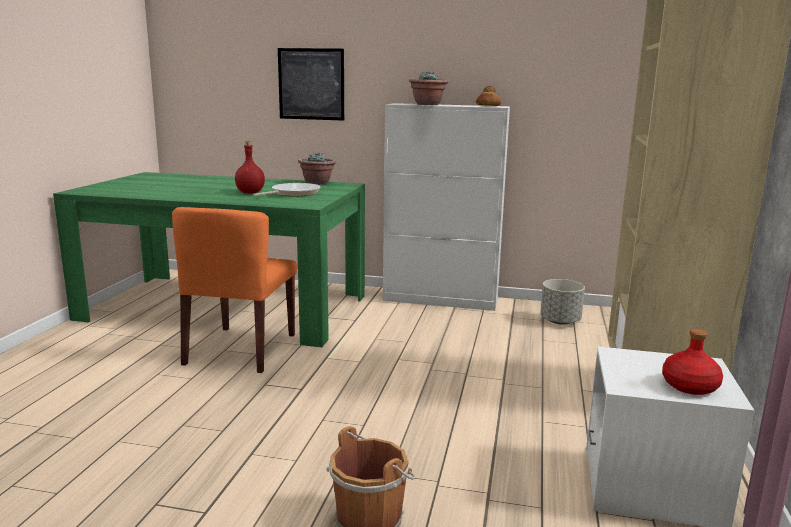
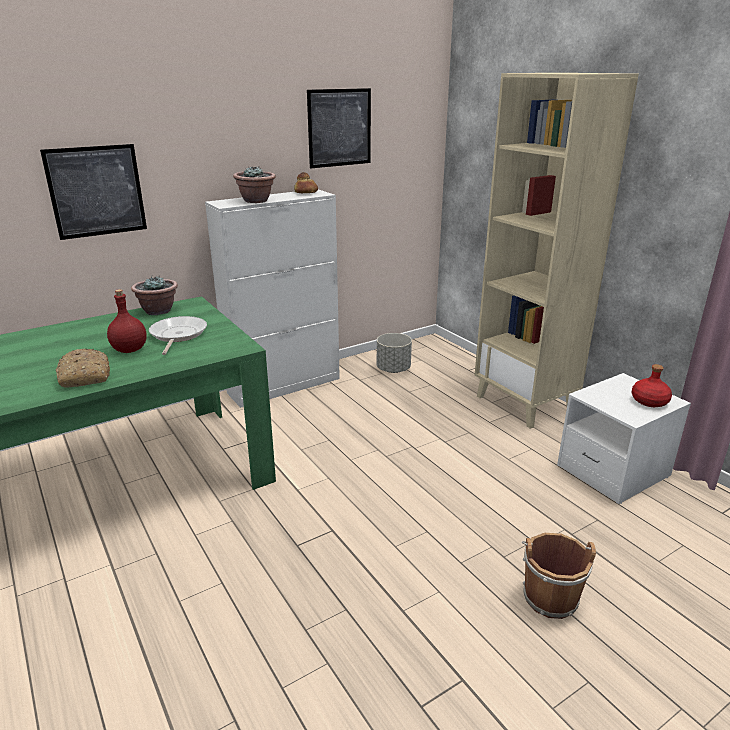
camera: 45 degrees left, 10 degrees up
orange chair [172,207,297,373] -> none
none -> bread [56,349,110,388]
none -> picture [307,88,371,168]

